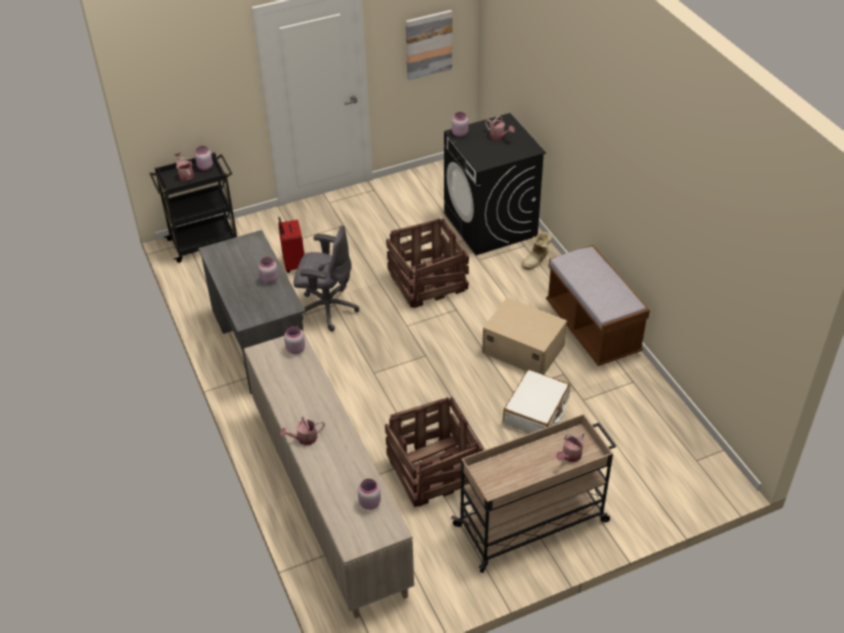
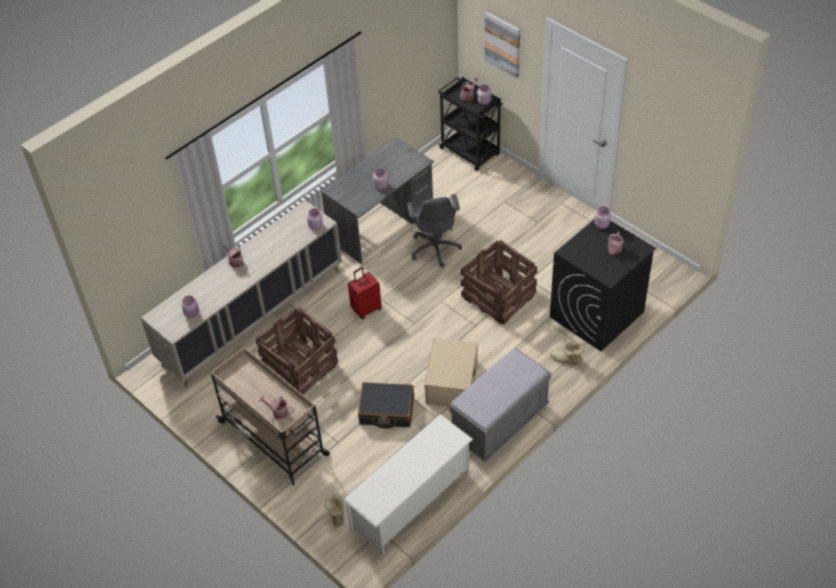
camera: 70 degrees right, 5 degrees up
red suitcase [278,217,304,273] -> red suitcase moved to [348,267,382,319]
picture [406,10,453,80] -> picture moved to [484,12,520,78]
white suitcase [503,369,570,433] -> black suitcase [358,382,414,429]
brown bench [546,245,650,366] -> grey bench [449,348,551,462]
none -> boot [325,494,344,527]
none -> white shoe rack [343,414,473,555]

